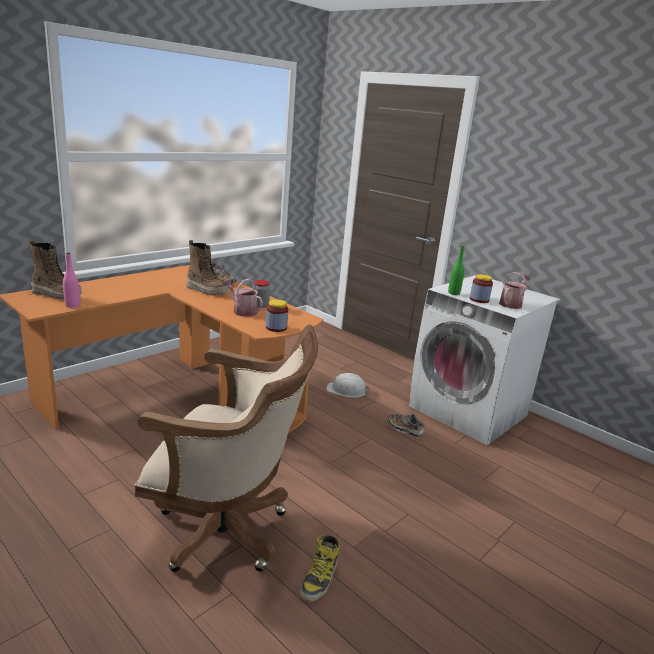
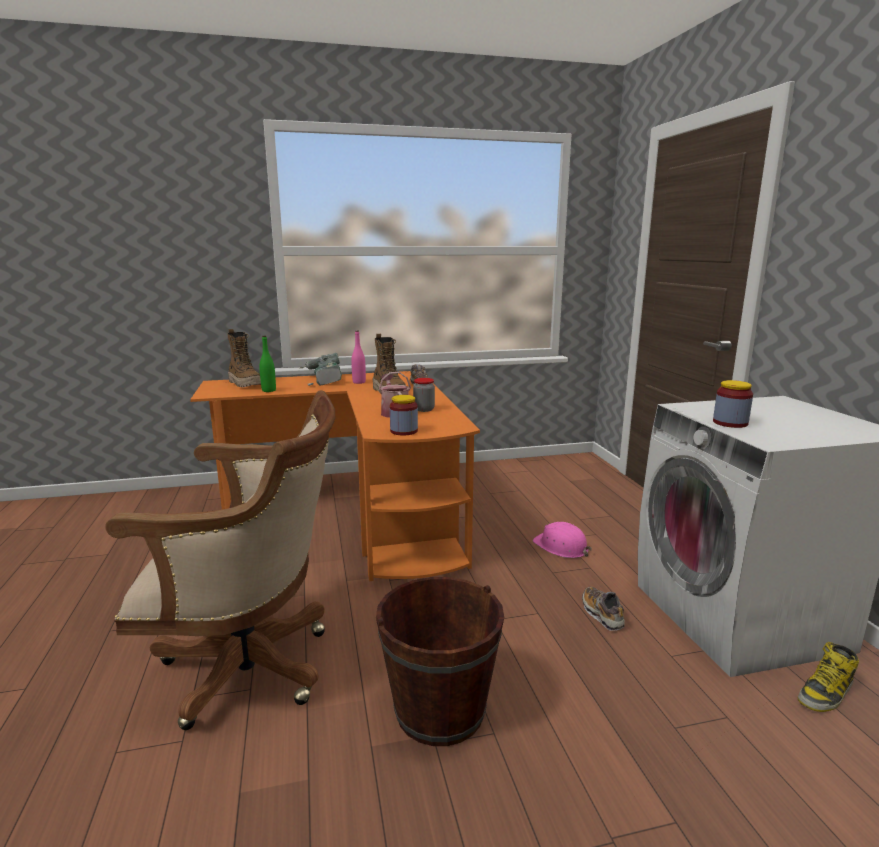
camera: 35 degrees right, 5 degrees down
pink bottle [63,252,80,308] -> pink bottle moved to [351,330,366,384]
office chair [135,324,318,572] -> office chair turned 45 degrees counterclockwise [105,390,335,730]
boot [300,535,340,602] -> boot moved to [798,642,859,712]
white hard hat [326,373,369,398] -> pink hard hat [533,522,592,558]
green bottle [448,246,464,295] -> green bottle moved to [259,336,276,392]
watering can [499,272,531,309] -> none
none -> power drill [300,353,342,386]
none -> brown bucket [376,577,504,746]

